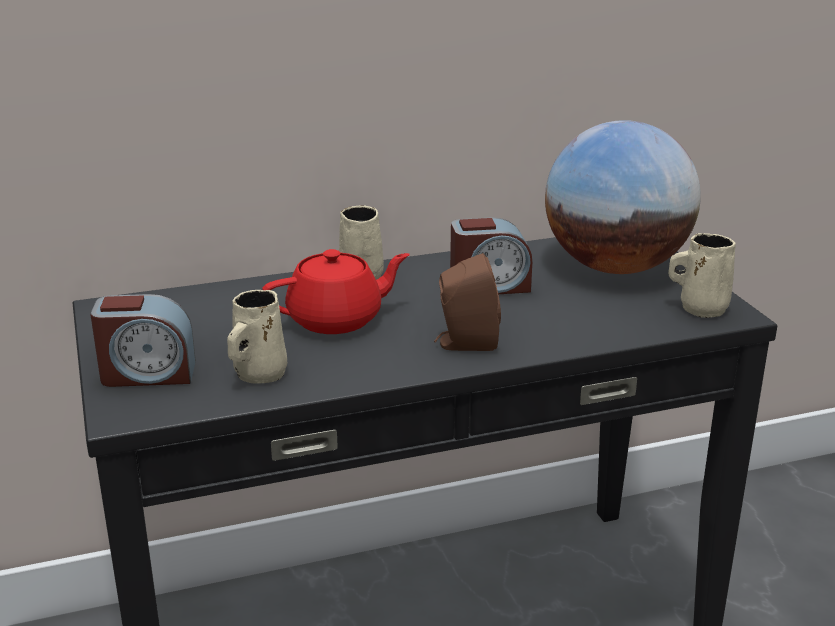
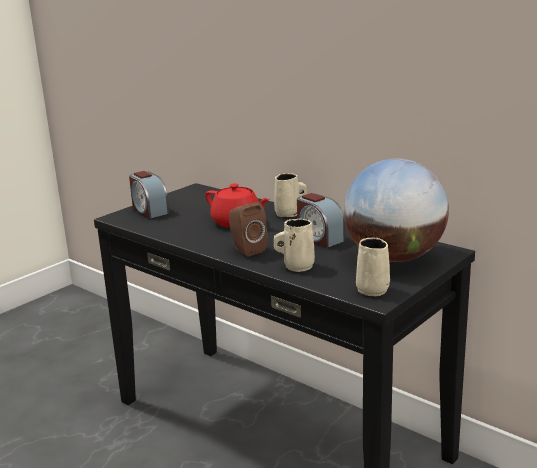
camera: 60 degrees right, 5 degrees down
beige mug [227,290,287,383] -> beige mug moved to [274,219,315,272]

